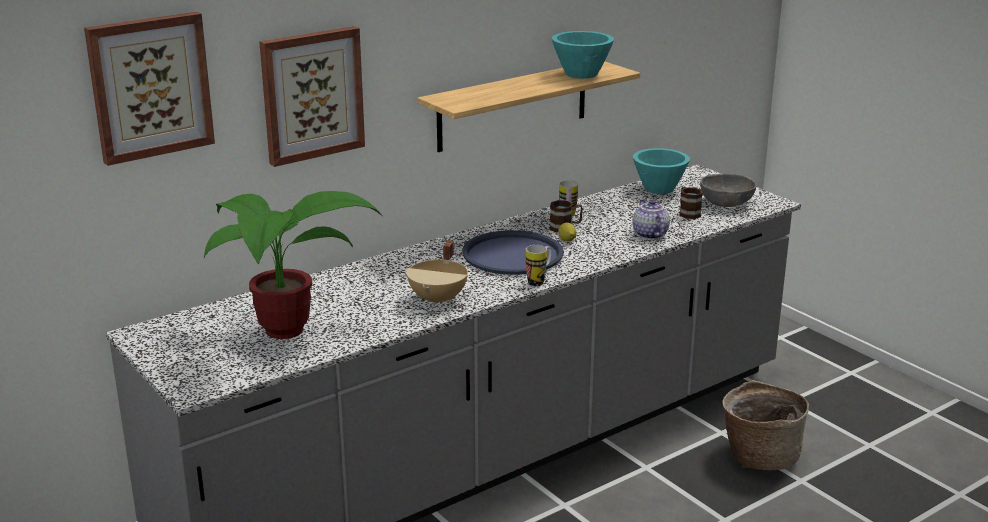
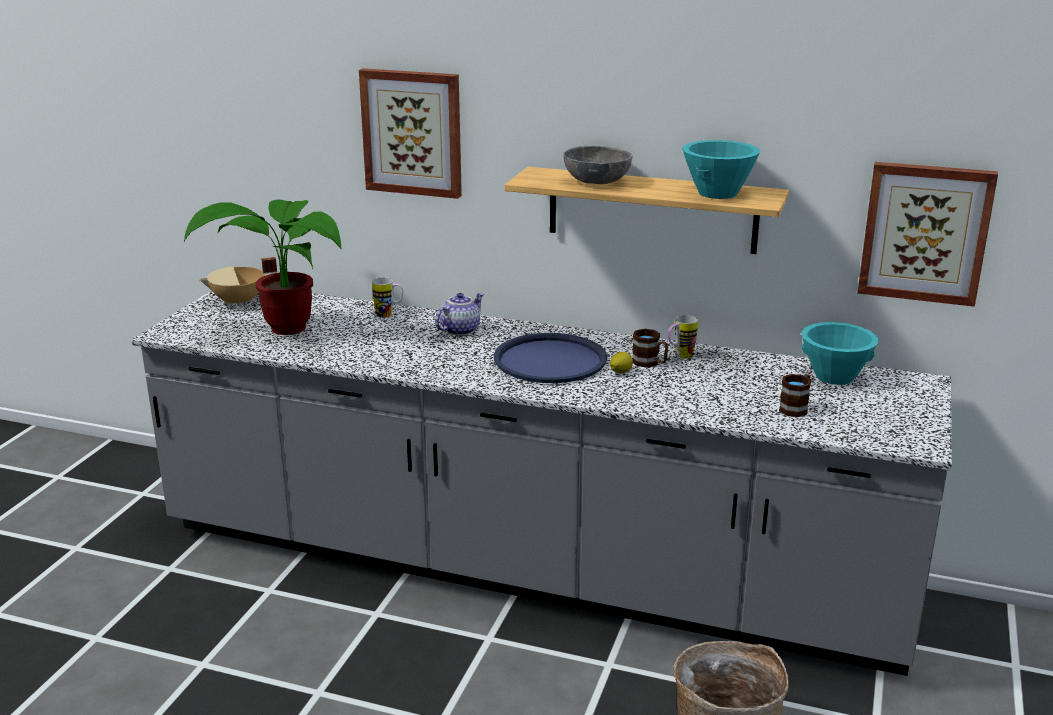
camera: 55 degrees right, 0 degrees up
picture [84,12,215,166] -> picture moved to [858,162,998,307]
beige cooking pot [406,241,468,306] -> beige cooking pot moved to [199,257,277,307]
mug [526,245,552,286] -> mug moved to [372,277,403,318]
teapot [632,199,670,239] -> teapot moved to [435,293,484,335]
grey bowl [700,174,757,207] -> grey bowl moved to [563,146,632,184]

